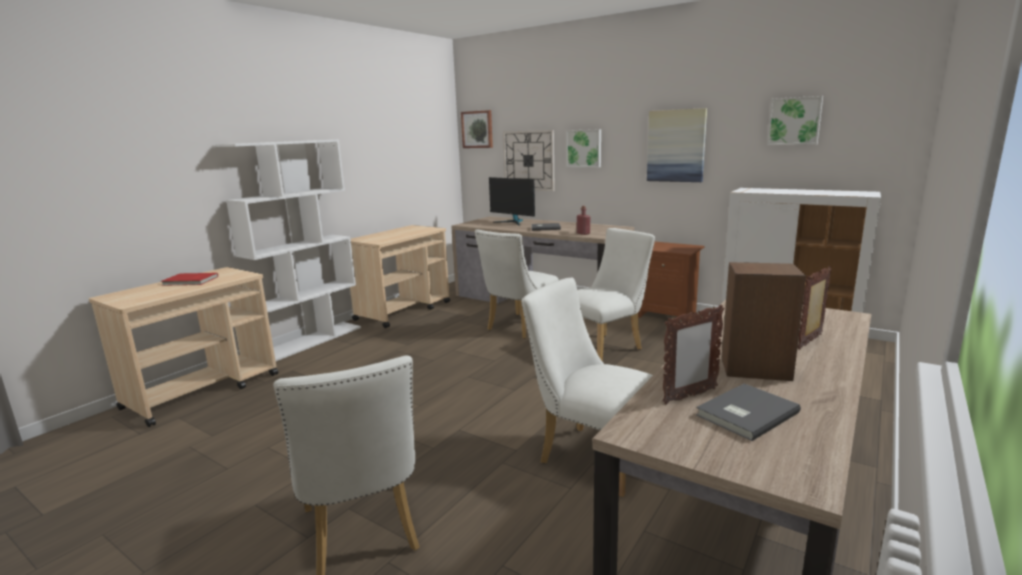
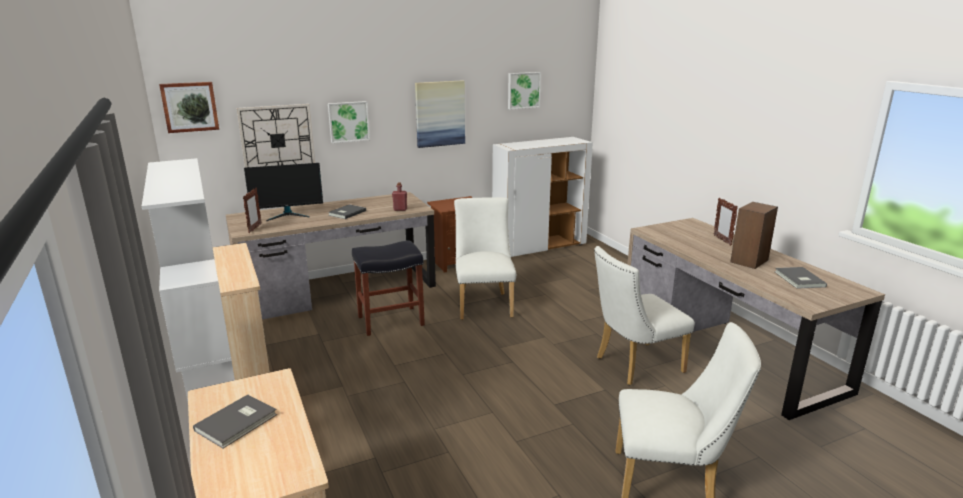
camera: 60 degrees left, 5 degrees up
red book [161,273,218,286] -> grey book [193,395,277,448]
white chair [474,229,559,339] -> black stool [352,240,425,336]
picture frame [663,305,724,404] -> picture frame moved to [243,188,262,233]

